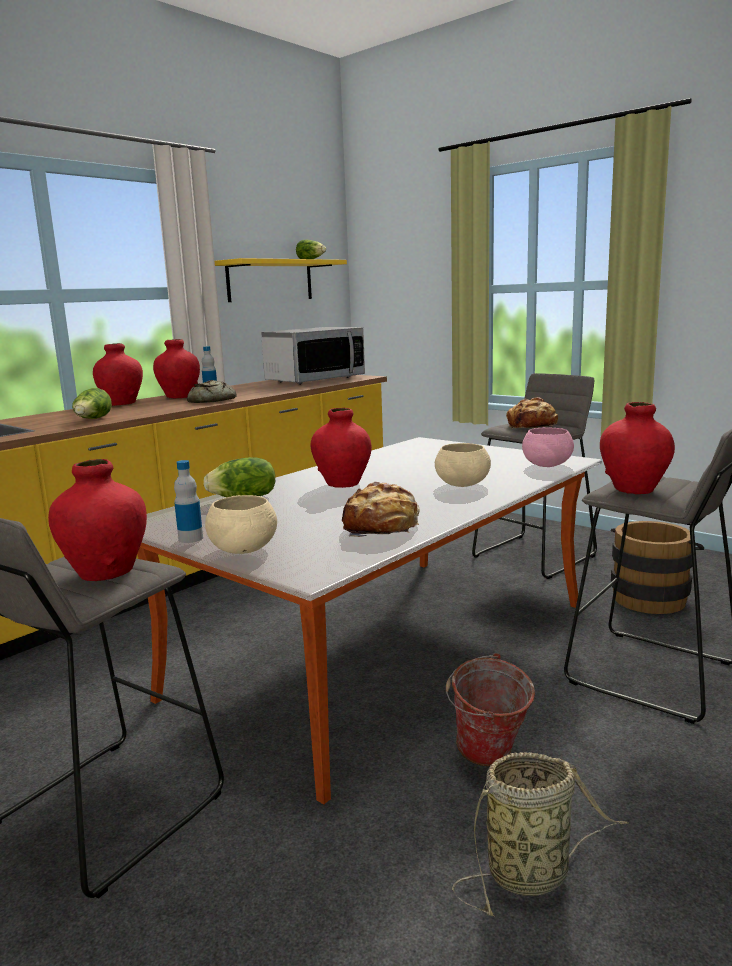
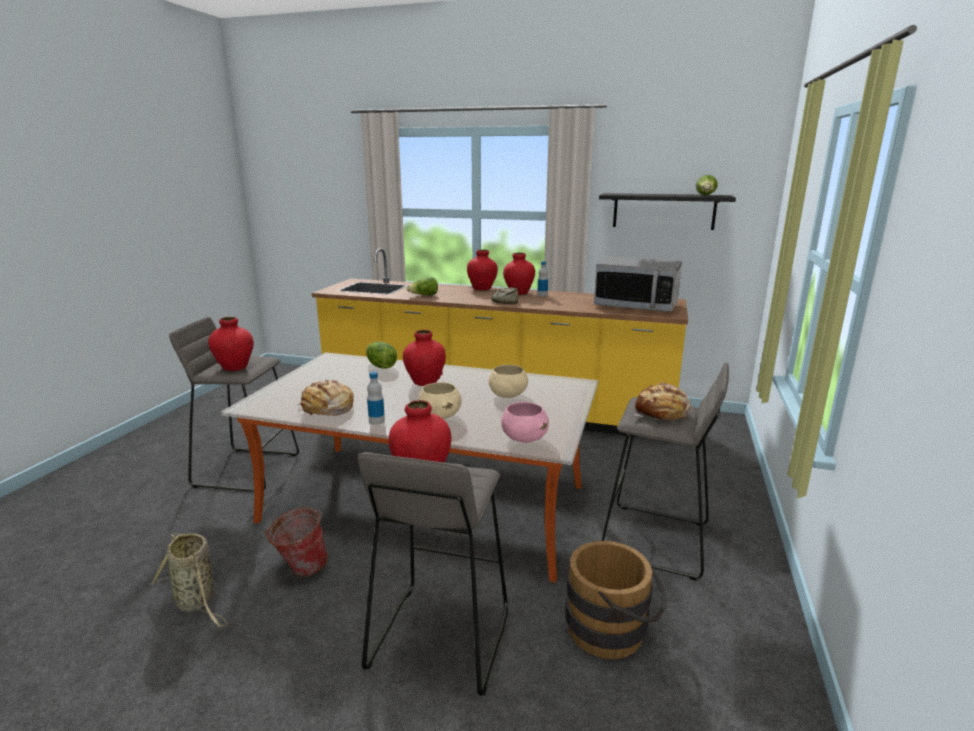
camera: 65 degrees right, 5 degrees up
bottle [174,460,203,543] -> bottle moved to [367,372,385,425]
beige bowl [205,495,277,554] -> beige bowl moved to [489,365,528,398]
yellow shelf [215,258,347,302] -> black shelf [599,193,736,230]

